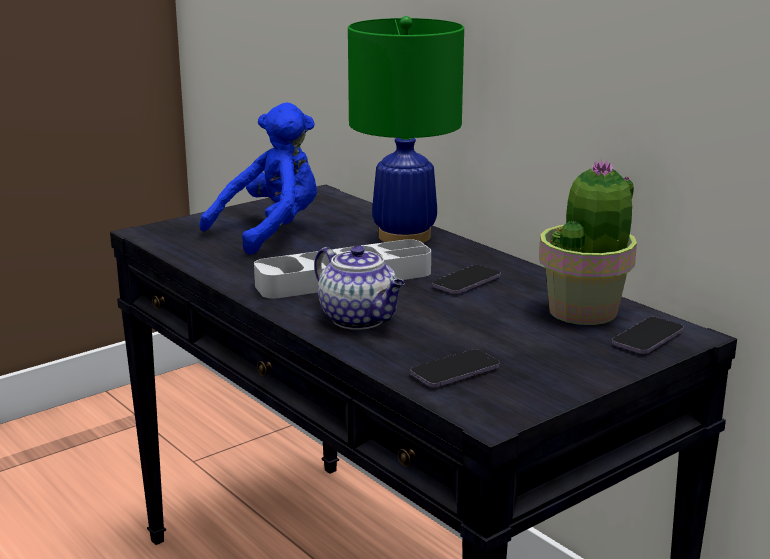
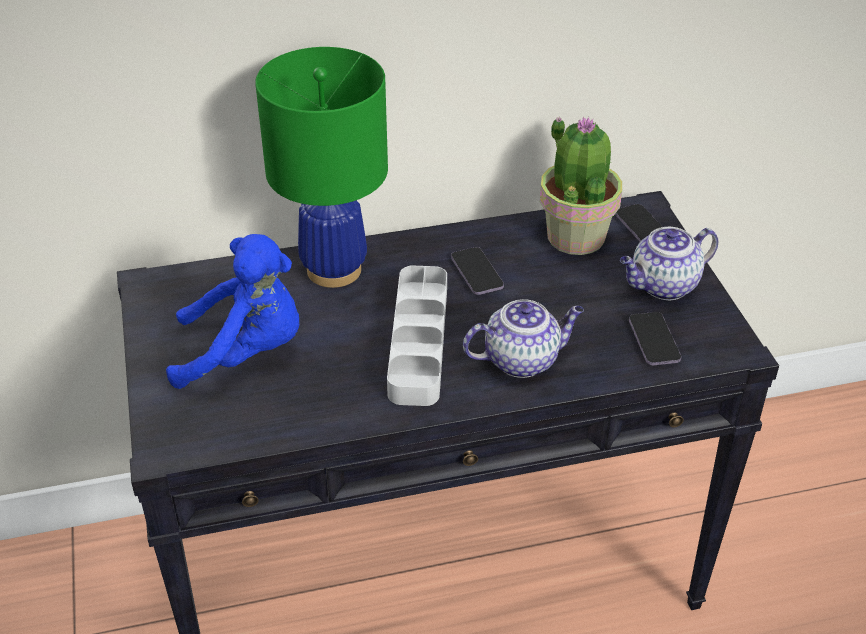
camera: 65 degrees left, 20 degrees up
blue plush toy [200,103,317,255] -> blue plush toy turned 105 degrees clockwise [166,234,299,389]
none -> teapot [620,226,718,301]

